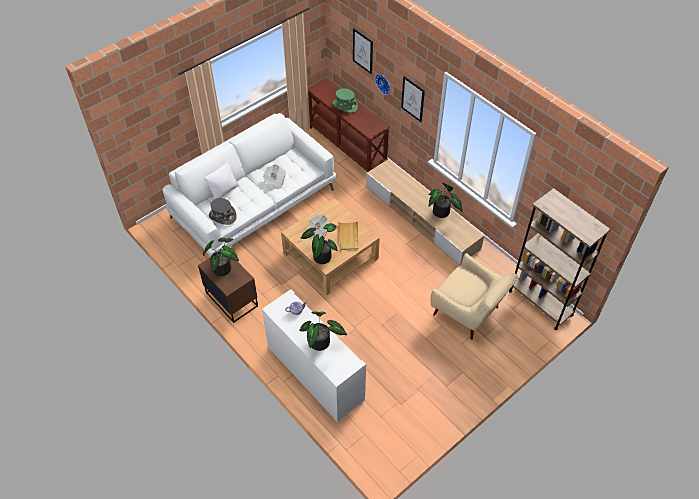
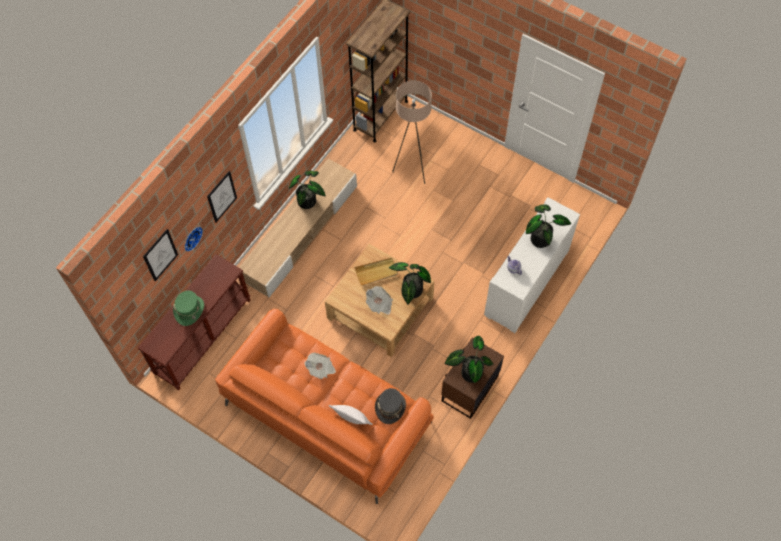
camera: 105 degrees left, 10 degrees up
white sofa [162,113,336,256] -> orange sofa [215,309,434,504]
beige armchair [431,253,518,340] -> beige floor lamp [392,80,432,184]

